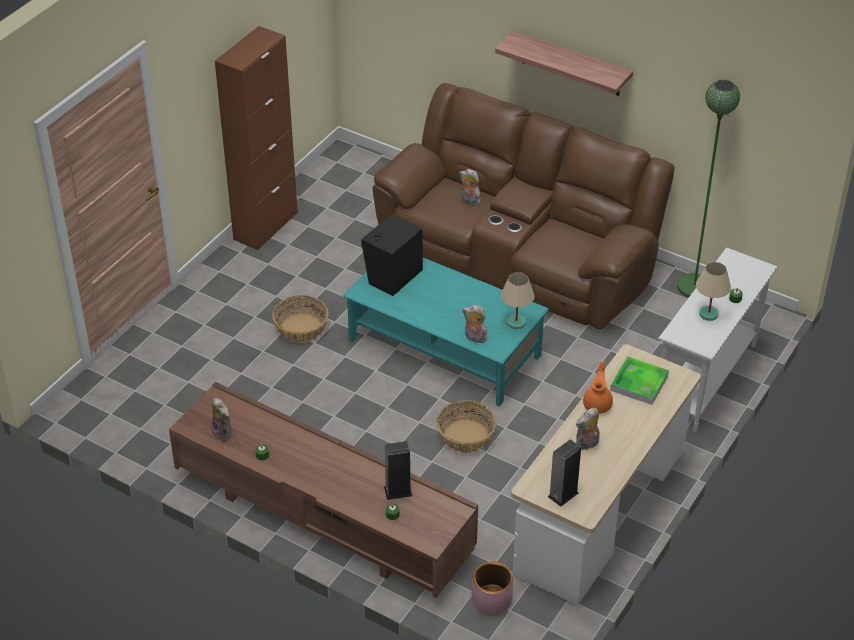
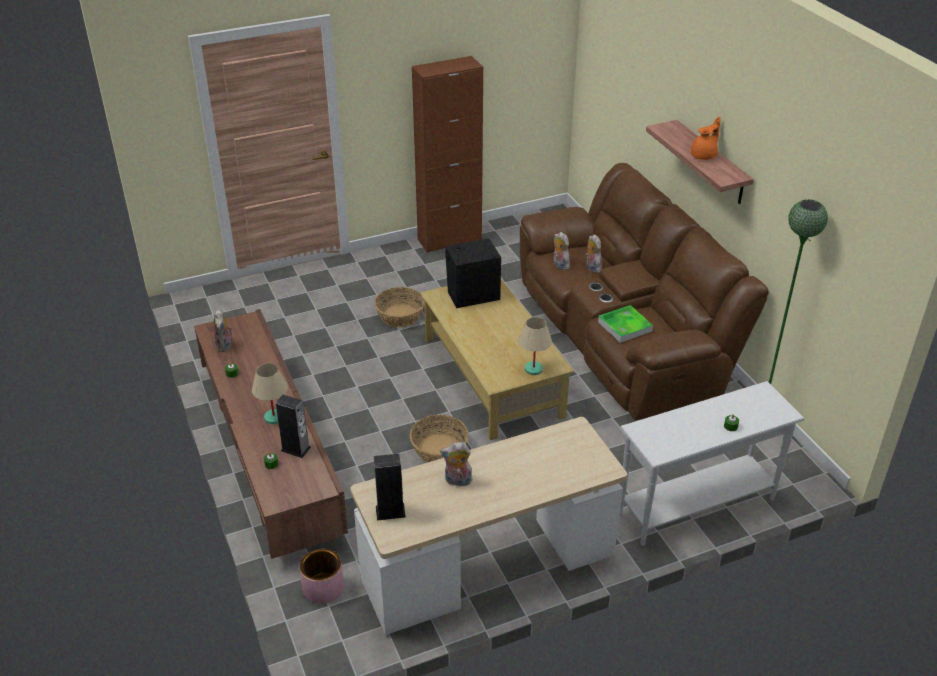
camera: 35 degrees right, 5 degrees down
turquoise coffee table [343,258,549,407] -> beige coffee table [420,279,574,440]
plush toy [462,305,487,343] -> plush toy moved to [554,232,570,270]
orange teapot [583,362,613,414] -> orange teapot moved to [691,117,721,160]
tray [610,357,669,405] -> tray moved to [598,305,653,343]
beige table lamp [696,262,731,321] -> beige table lamp moved to [252,363,288,424]

